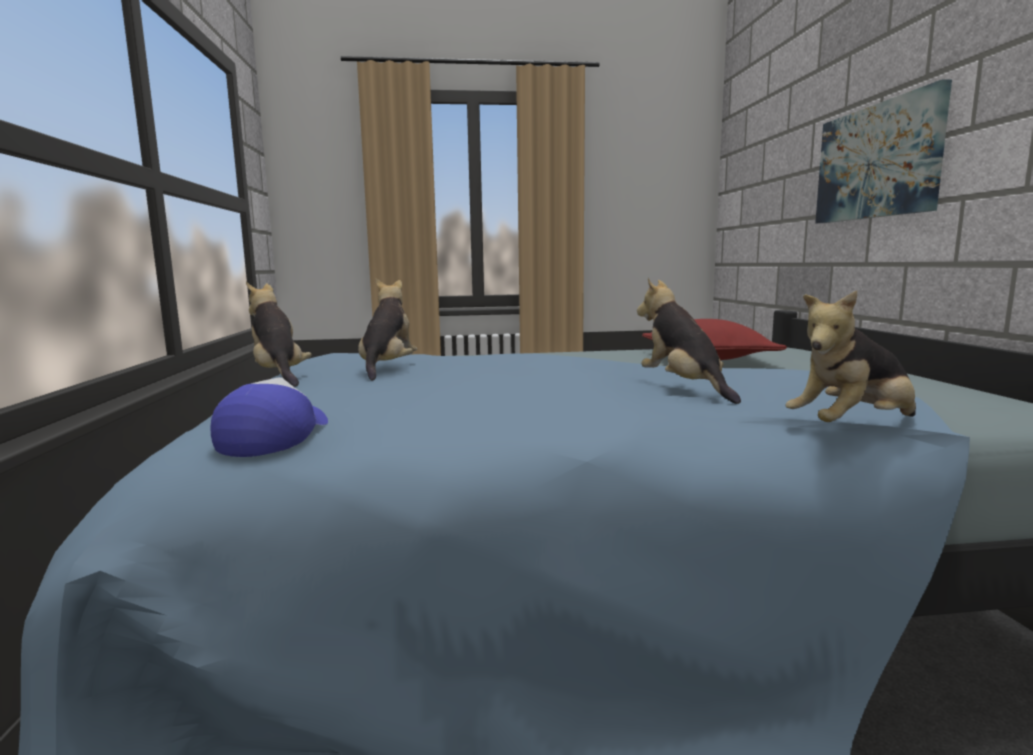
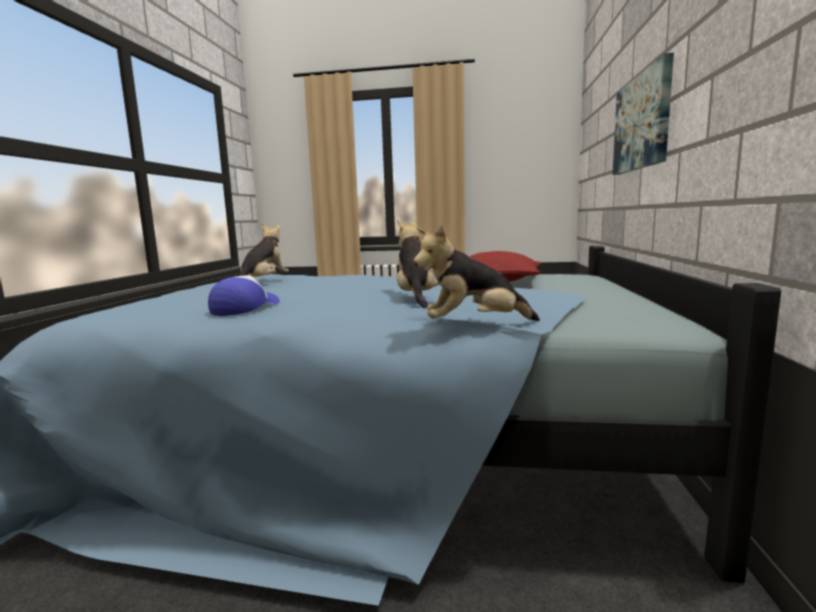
camera: 15 degrees right, 0 degrees up
cap [210,377,328,457] -> cap moved to [208,275,280,316]
plush toy [246,282,312,386] -> none

